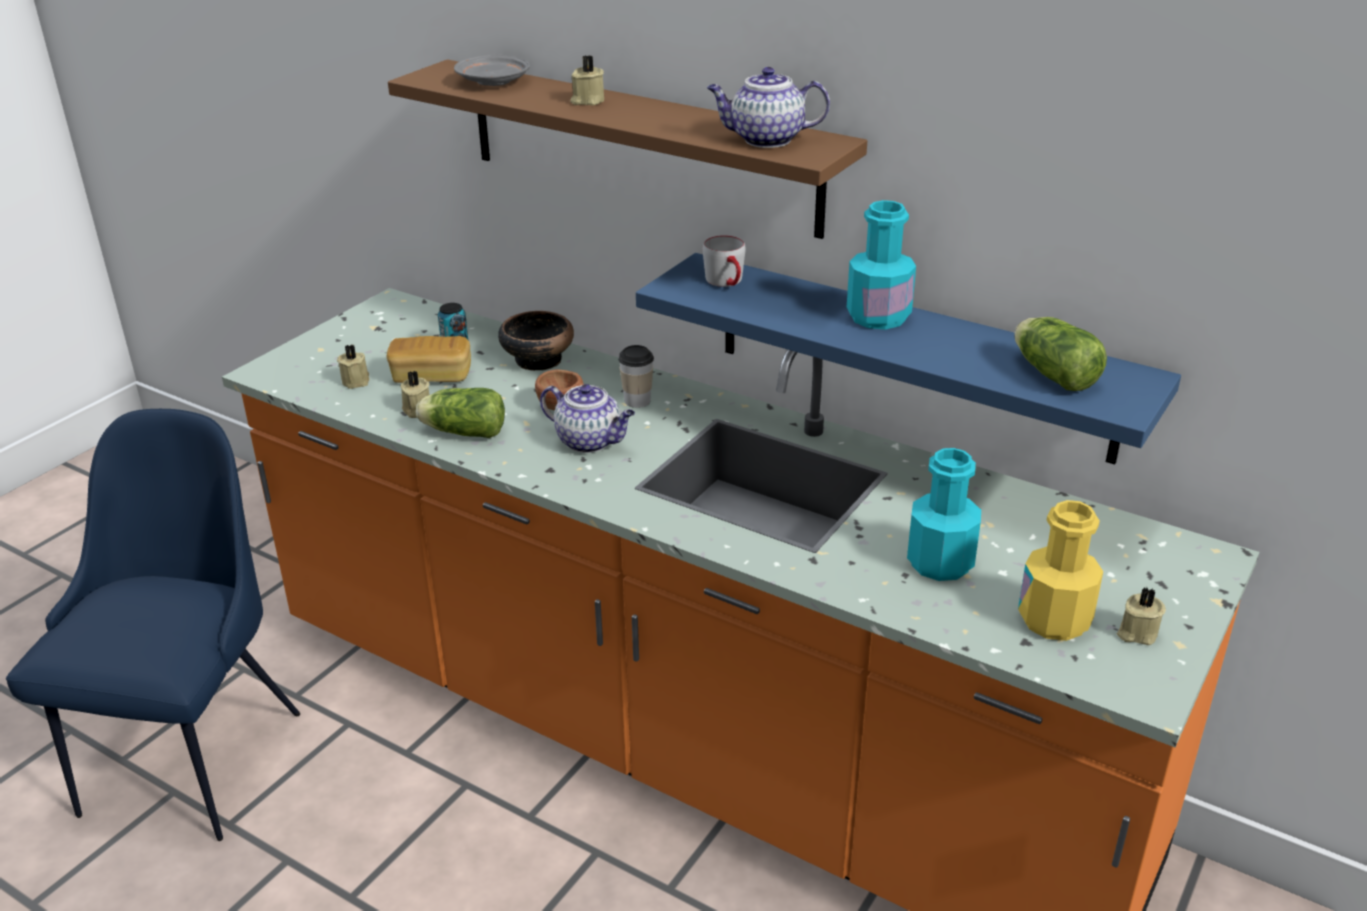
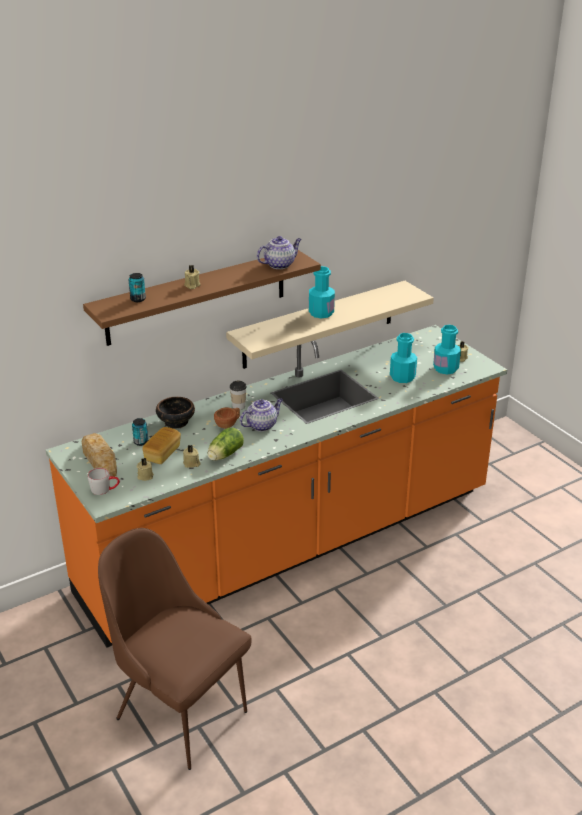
camera: 65 degrees left, 0 degrees up
blue chair [6,409,300,841] -> brown chair [98,528,252,770]
grey plate [454,54,530,86] -> can [129,273,146,302]
blue shelf [636,253,1181,465] -> beige shelf [226,281,434,369]
grey mug [703,235,746,287] -> grey mug moved to [88,468,120,495]
teapot [707,67,830,148] -> teapot turned 150 degrees counterclockwise [257,236,302,269]
lettuce [1015,317,1107,391] -> none
yellow bottle [1018,500,1103,641] -> turquoise bottle [433,325,461,375]
none -> bread [82,433,117,477]

